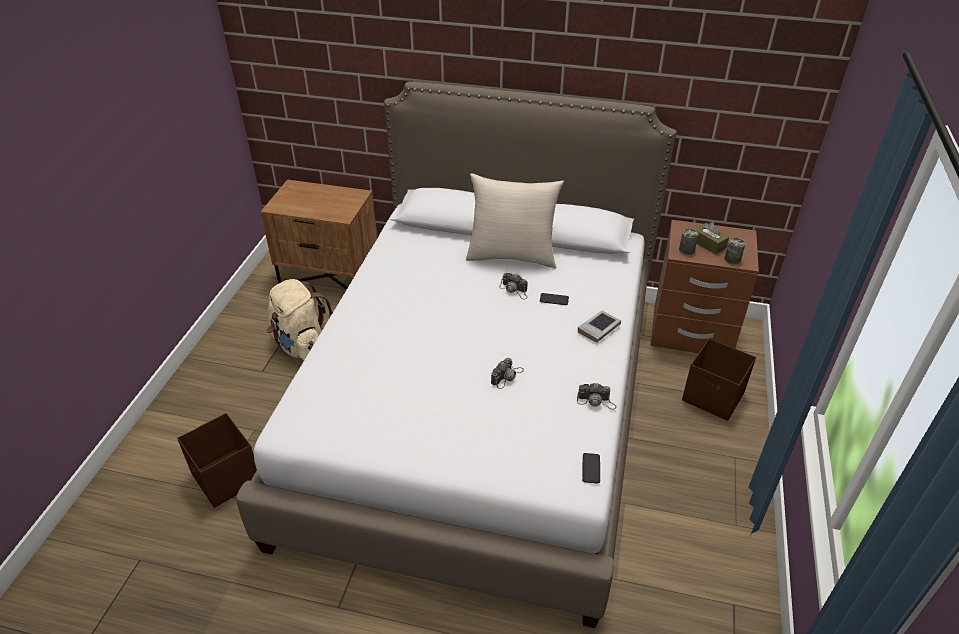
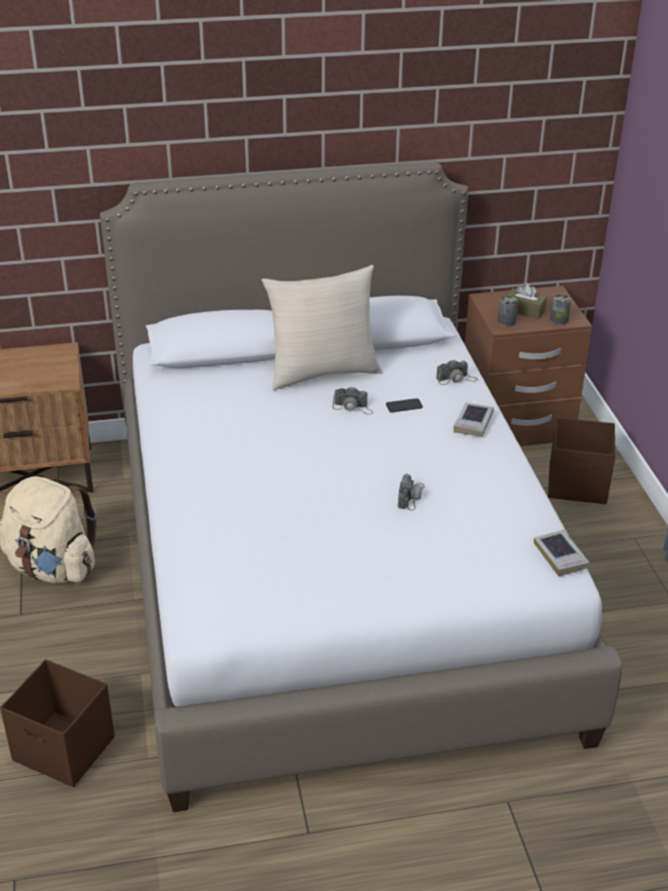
camera: 25 degrees left, 5 degrees down
camera [577,383,617,410] -> camera moved to [436,359,478,385]
phone [582,453,600,484] -> book [534,530,590,576]

